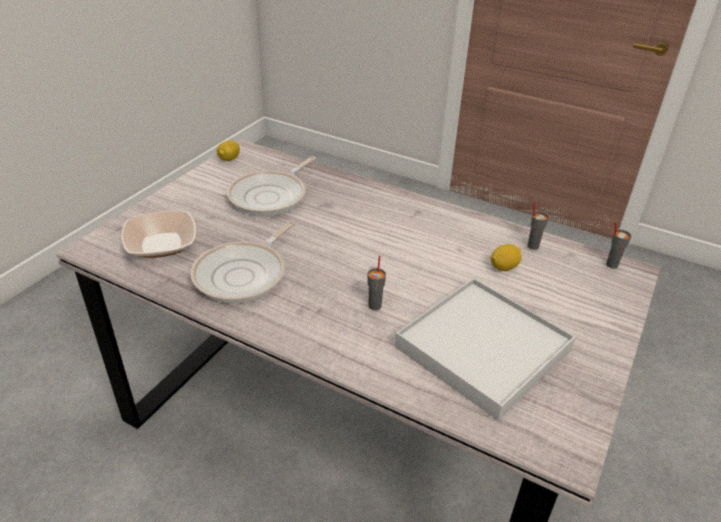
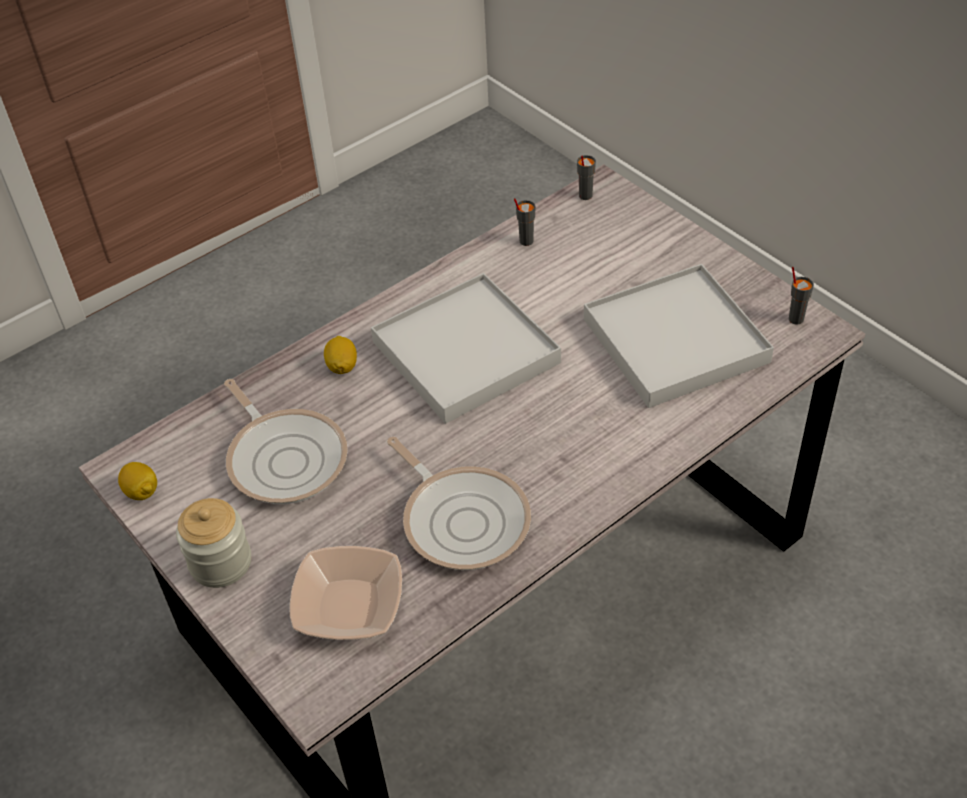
camera: 65 degrees left, 10 degrees up
grey cup [367,256,386,311] -> grey cup moved to [789,267,814,325]
lemon [490,244,521,271] -> lemon moved to [324,336,357,374]
none -> jar [176,498,251,588]
none -> white tray [371,273,561,424]

